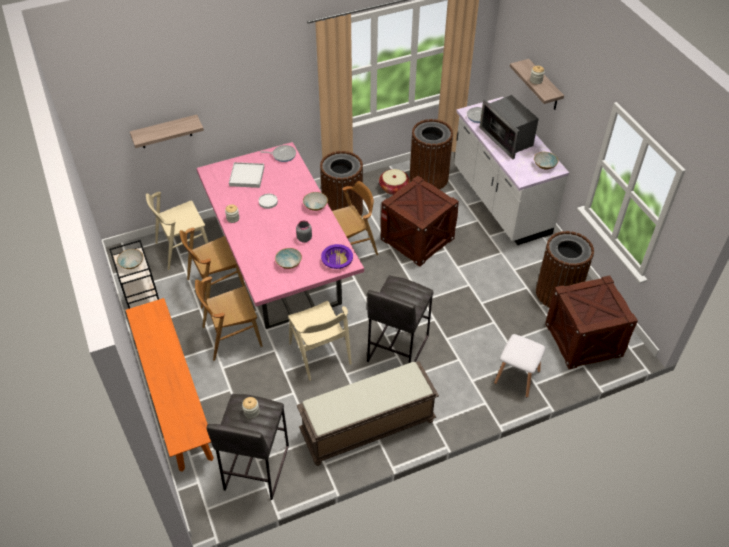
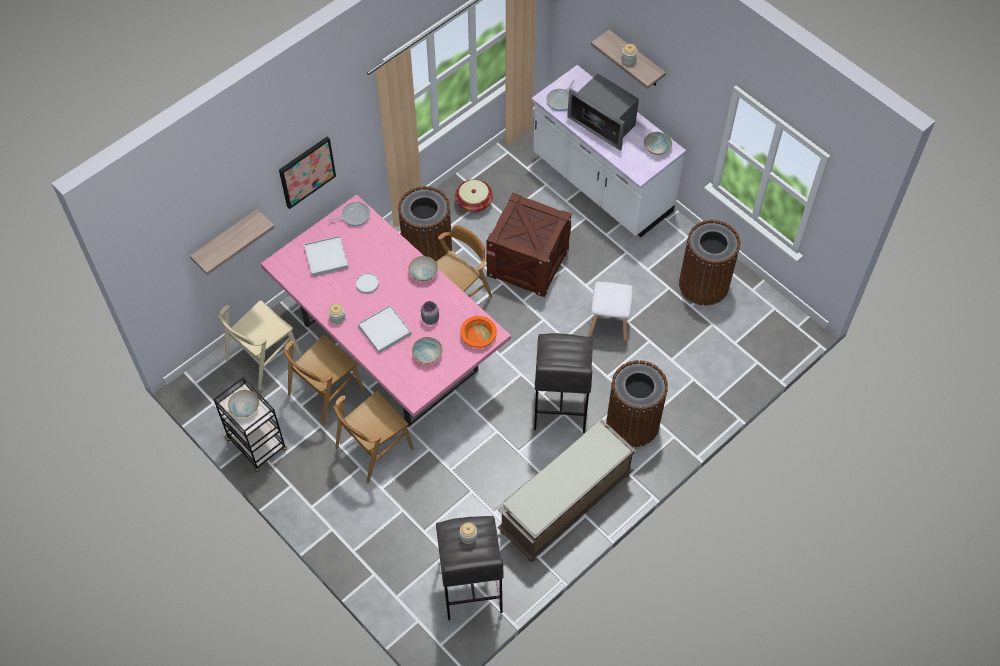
camera: 20 degrees left, 10 degrees up
orange bench [126,298,214,472] -> none
beige chair [288,301,352,381] -> none
purple bowl [321,244,353,269] -> orange bowl [460,316,497,348]
brown trash can [410,119,453,190] -> brown trash can moved to [606,360,668,447]
white stool [494,334,546,398] -> white stool moved to [588,282,633,341]
crate [545,275,638,369] -> none
none -> picture [279,137,336,209]
none -> white tray [358,305,411,353]

